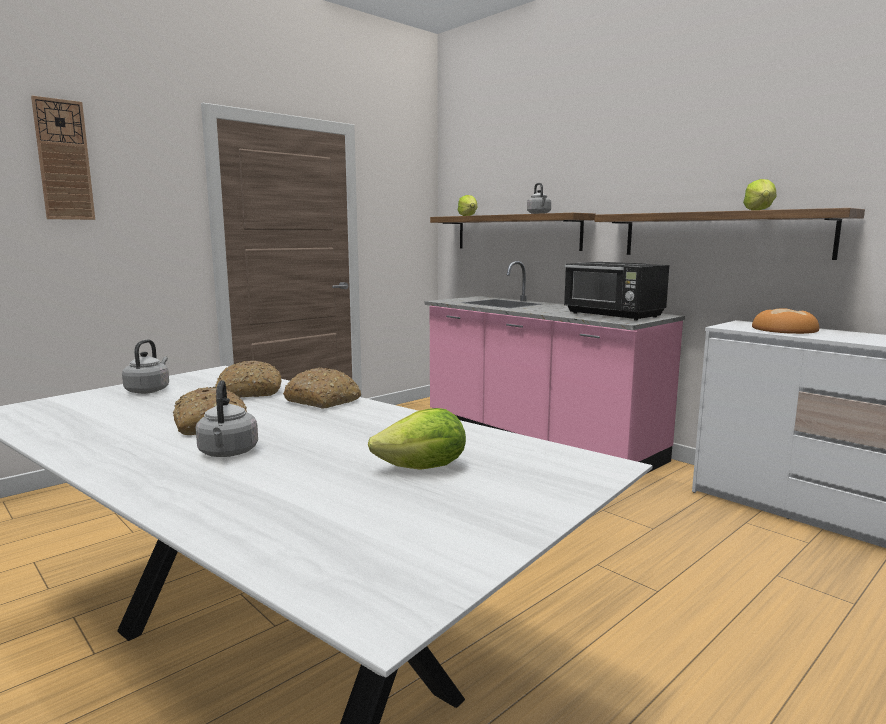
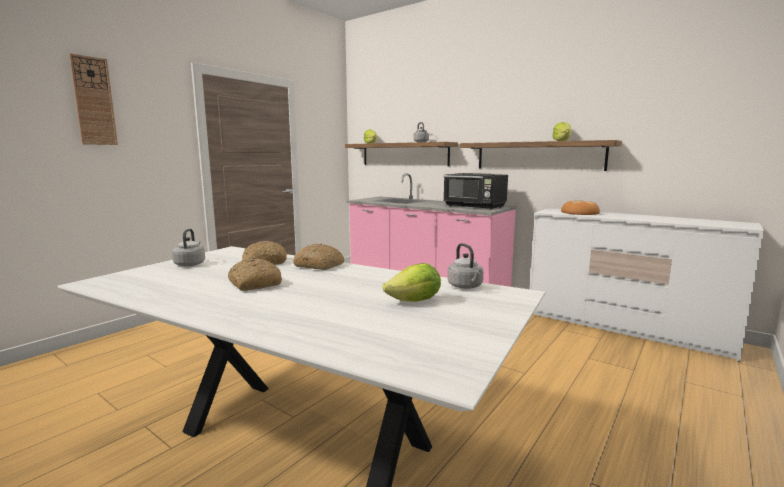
camera: 10 degrees left, 0 degrees up
grey kettle [196,380,258,457] -> grey kettle moved to [448,243,484,289]

